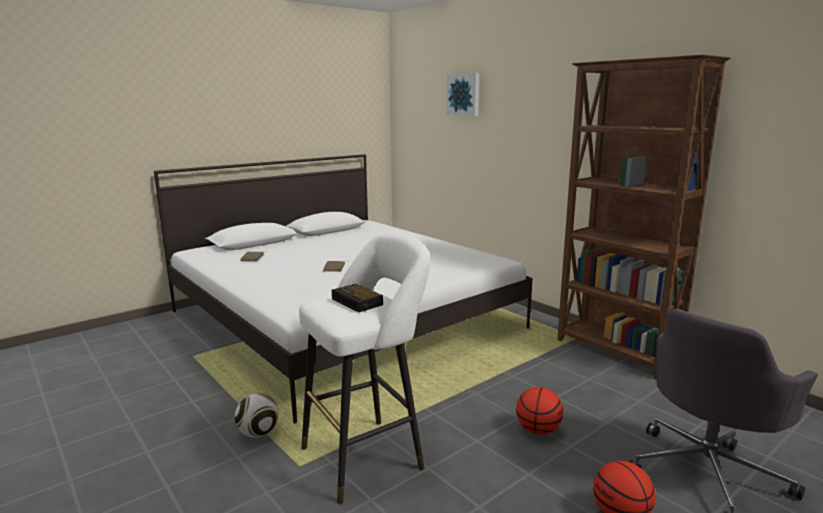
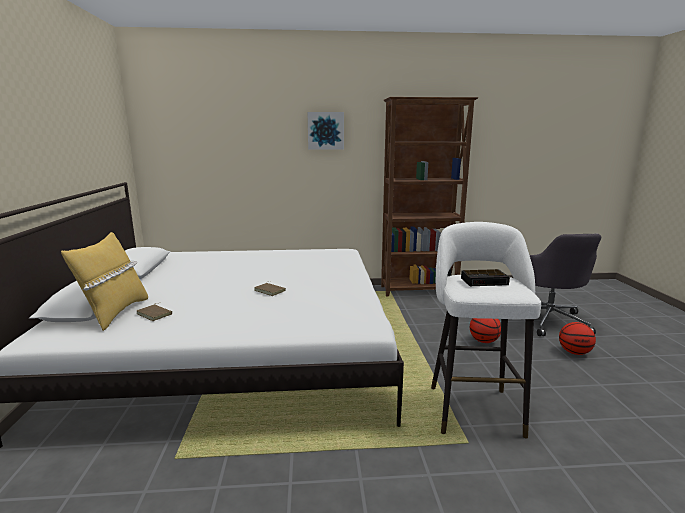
camera: 55 degrees left, 0 degrees up
football [235,394,279,438] -> none
picture [447,73,479,116] -> picture moved to [307,112,344,150]
none -> yellow pillow [61,232,148,331]

